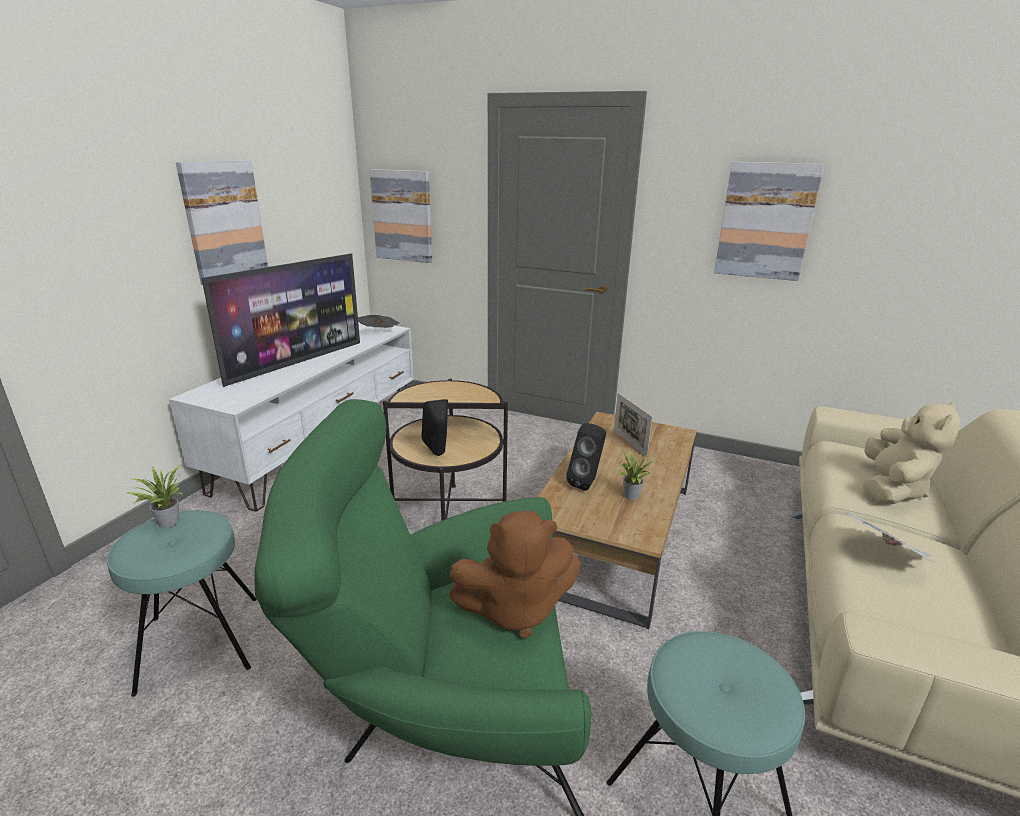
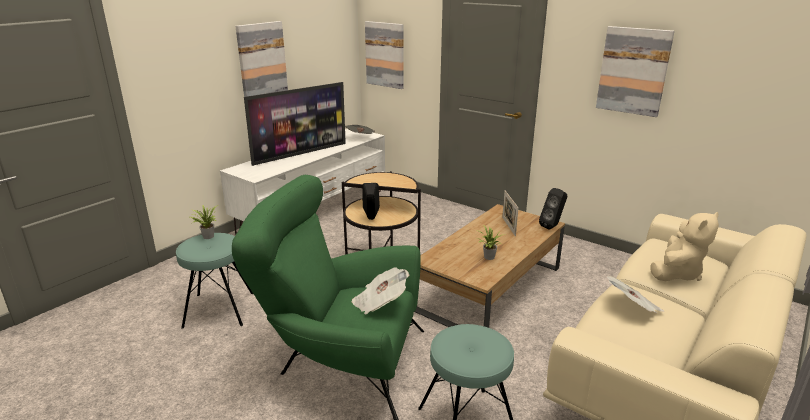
camera: 15 degrees right, 0 degrees up
brown plush toy [449,511,581,639] -> newspaper [352,267,409,314]
black speaker [566,423,606,491] -> black speaker moved to [539,188,567,230]

